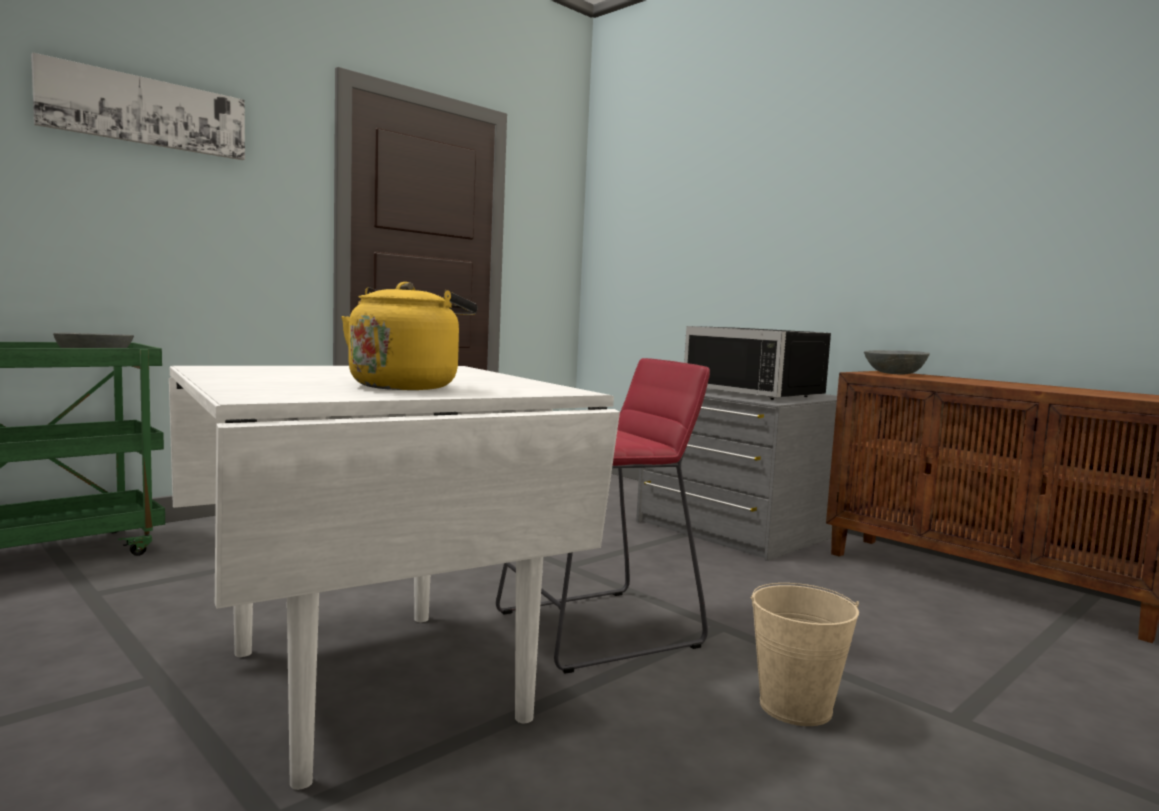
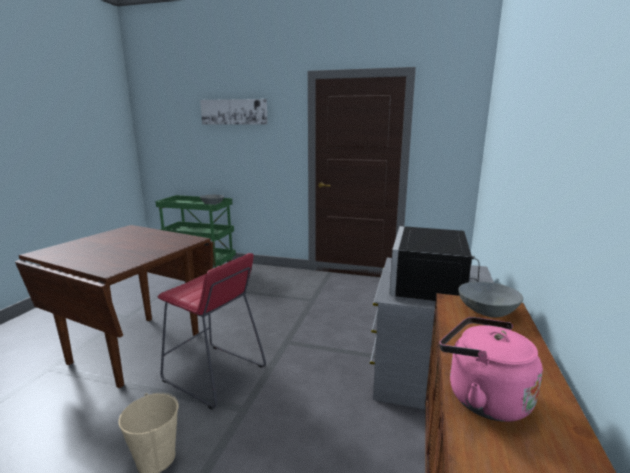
camera: 60 degrees right, 10 degrees up
white dining table [169,366,620,790] -> brown dining table [15,225,213,388]
yellow kettle [341,282,477,390] -> none
none -> pink kettle [439,317,543,422]

